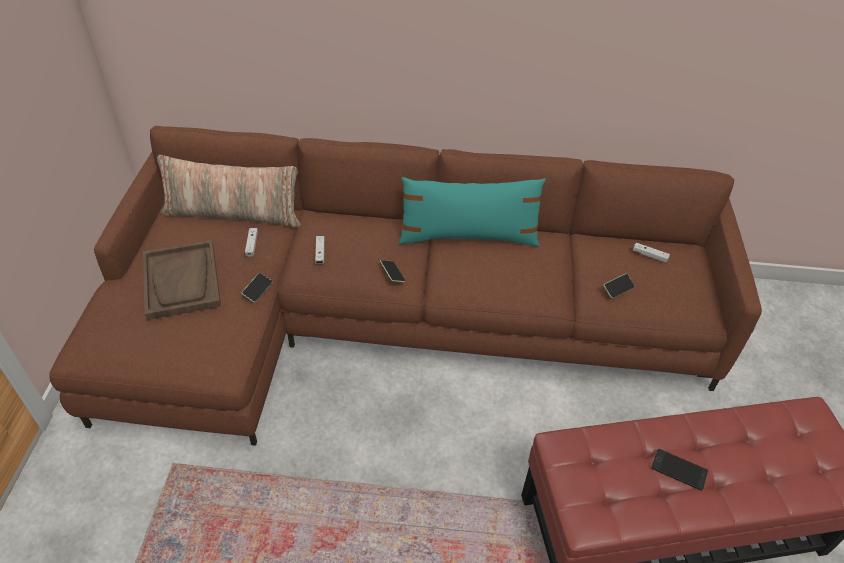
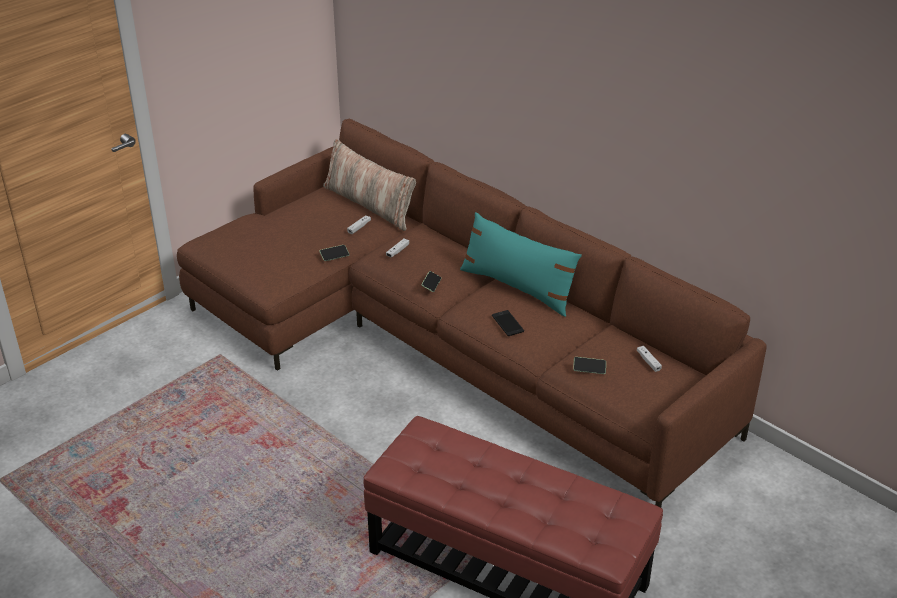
camera: 40 degrees right, 10 degrees down
brown tray [143,240,221,320] -> none
phone [651,449,708,491] -> phone moved to [492,310,524,336]

